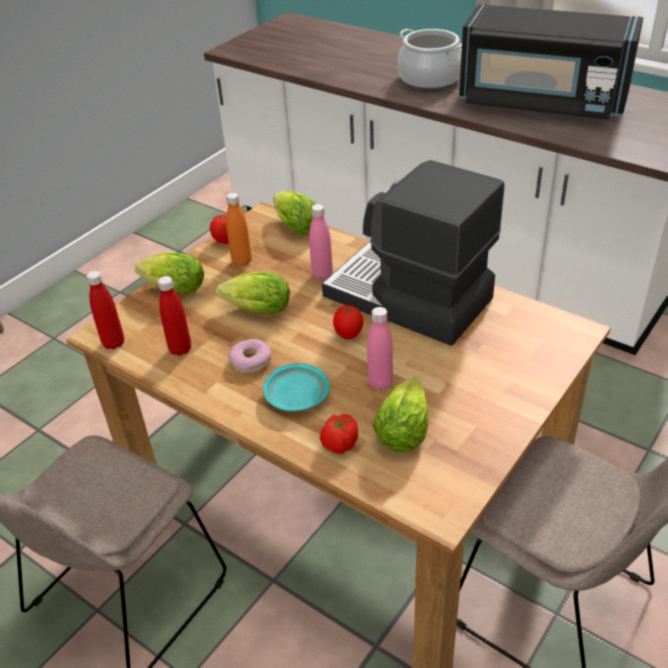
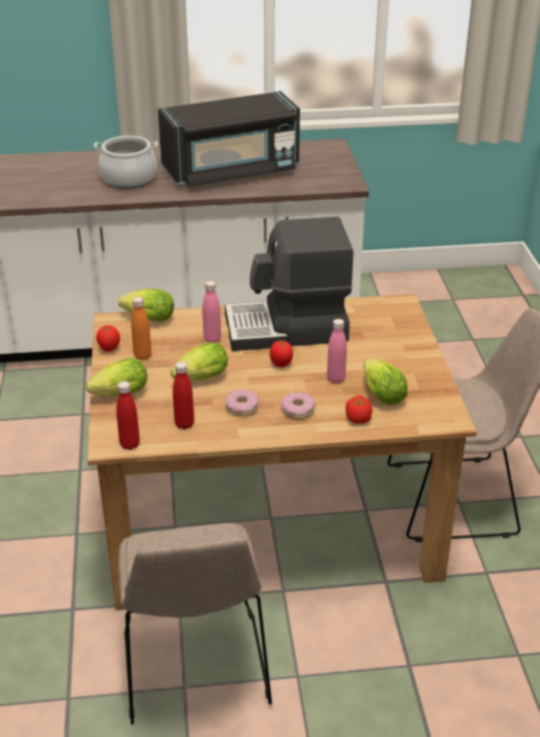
camera: 45 degrees left, 5 degrees down
turquoise plate [263,363,330,412] -> donut [281,392,315,419]

